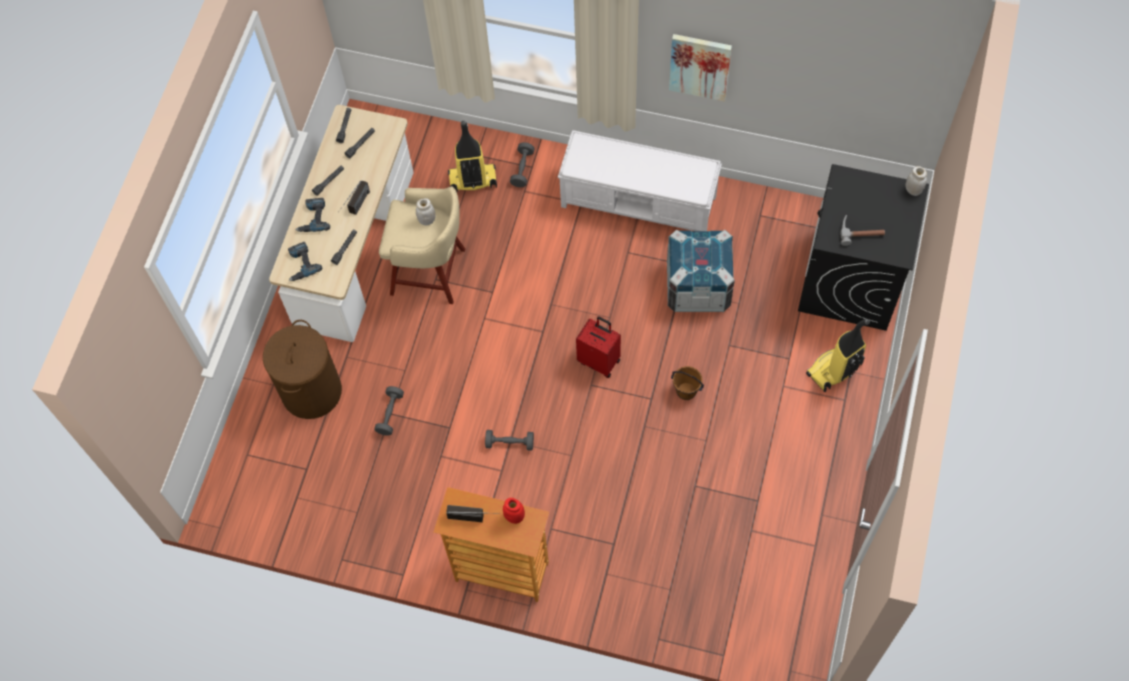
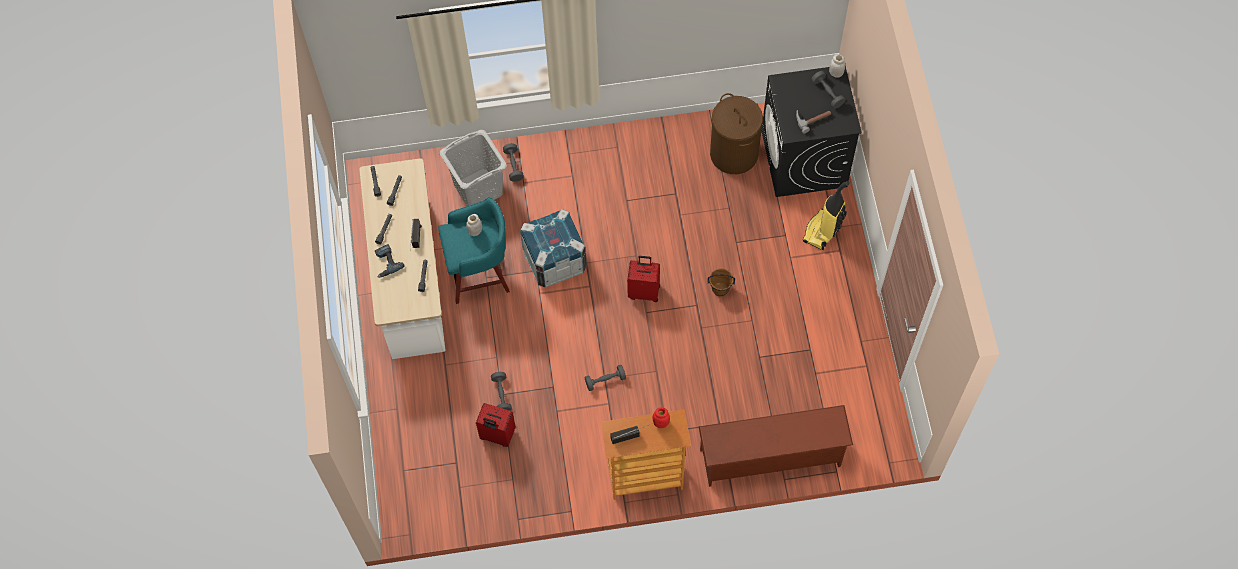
camera: 25 degrees left, 0 degrees up
brown laundry basket [263,320,342,419] -> brown laundry basket moved to [710,93,763,174]
power drill [288,242,322,281] -> none
beige stool [379,186,465,304] -> turquoise stool [438,197,510,304]
vacuum cleaner [448,121,497,193] -> grey laundry basket [440,130,507,206]
white bench [558,130,722,231] -> none
crate [667,230,735,312] -> crate moved to [520,209,587,288]
picture [669,34,732,101] -> none
none -> red suitcase [476,403,516,447]
none -> brown shoe rack [699,405,853,487]
none -> grey dumbbell [811,71,845,109]

